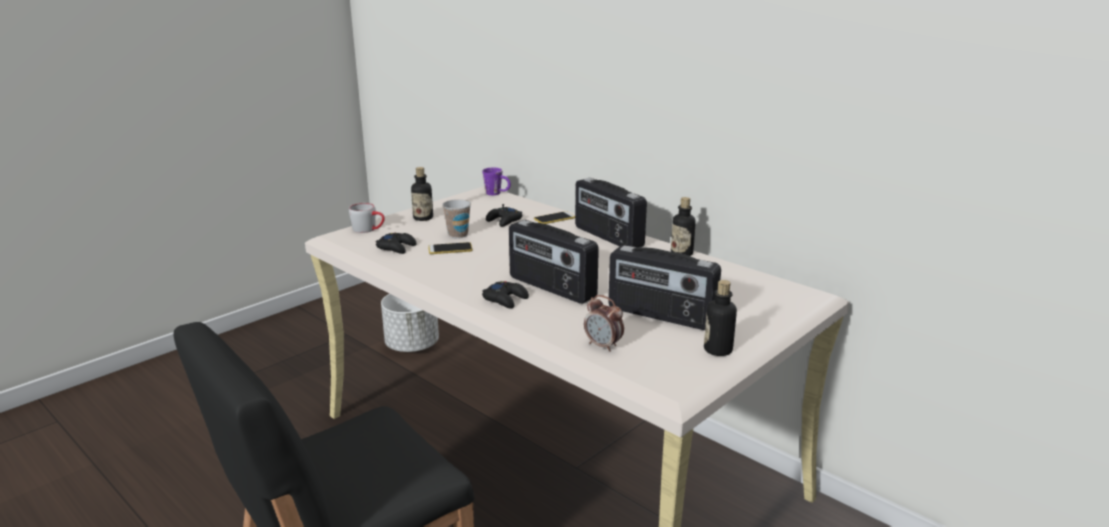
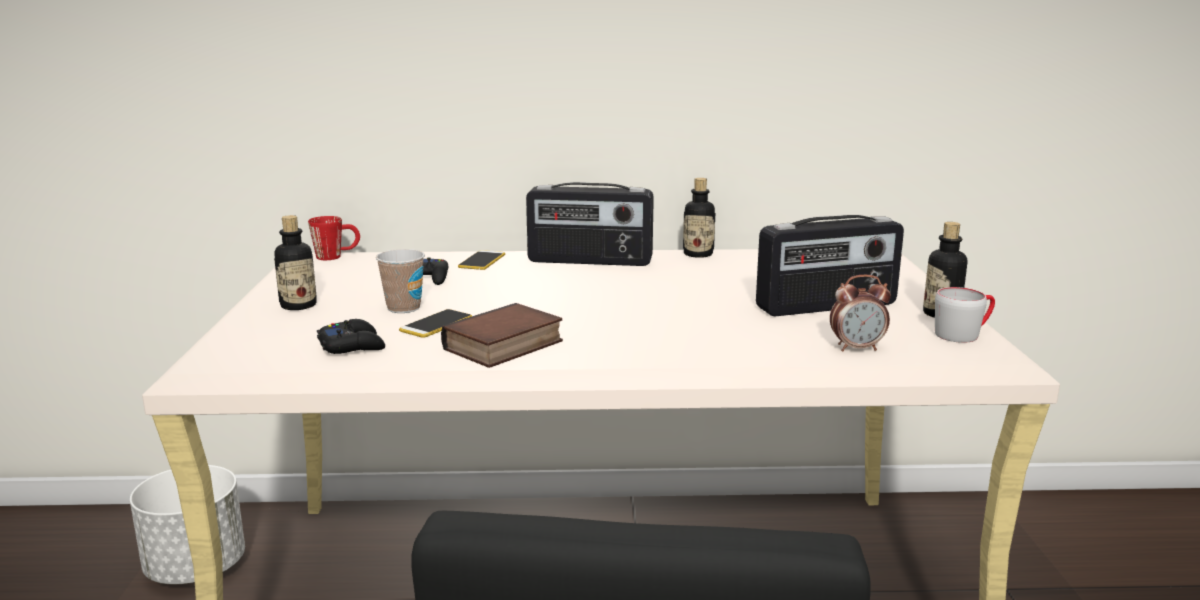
camera: 45 degrees left, 5 degrees down
grey mug [349,203,385,233] -> grey mug moved to [935,287,995,343]
purple mug [482,168,511,195] -> red mug [308,216,360,260]
black game controller [482,281,529,309] -> none
radio [509,220,599,304] -> none
none -> book [441,303,563,368]

